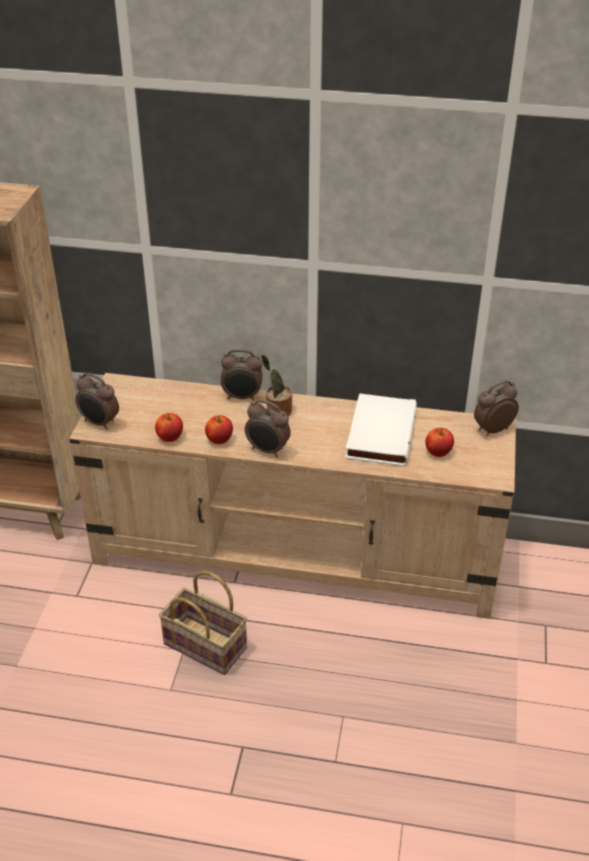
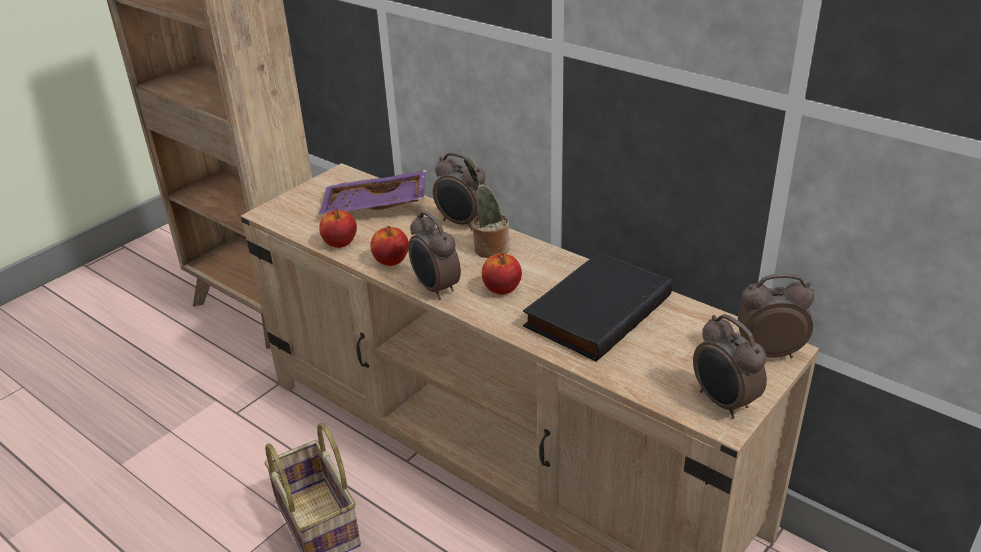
camera: 30 degrees right, 5 degrees down
alarm clock [75,373,119,430] -> alarm clock moved to [693,314,767,419]
white book [345,393,417,467] -> black book [523,252,672,362]
apple [425,428,454,457] -> apple moved to [482,253,522,295]
none -> purple tray [318,170,426,215]

